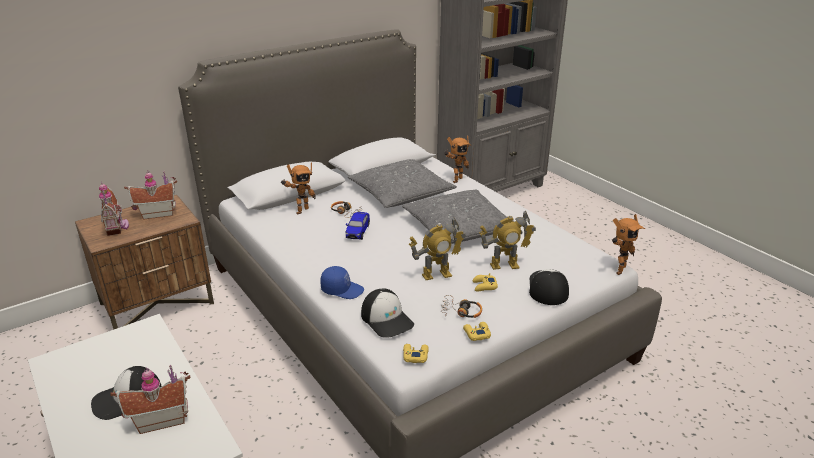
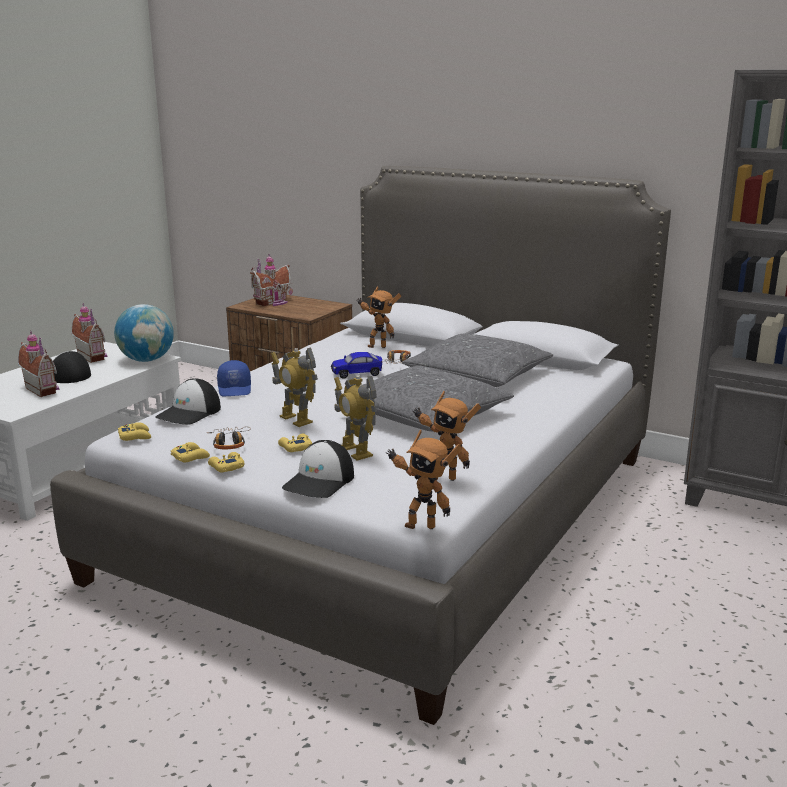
camera: 65 degrees right, 10 degrees down
toy house [124,170,177,220] -> toy house moved to [71,303,108,363]
toy robot [445,135,472,183] -> toy robot moved to [412,391,481,481]
cap [529,269,569,305] -> cap turned 135 degrees clockwise [282,440,354,498]
none -> globe [114,304,174,362]
none -> yellow game controller [208,452,245,472]

